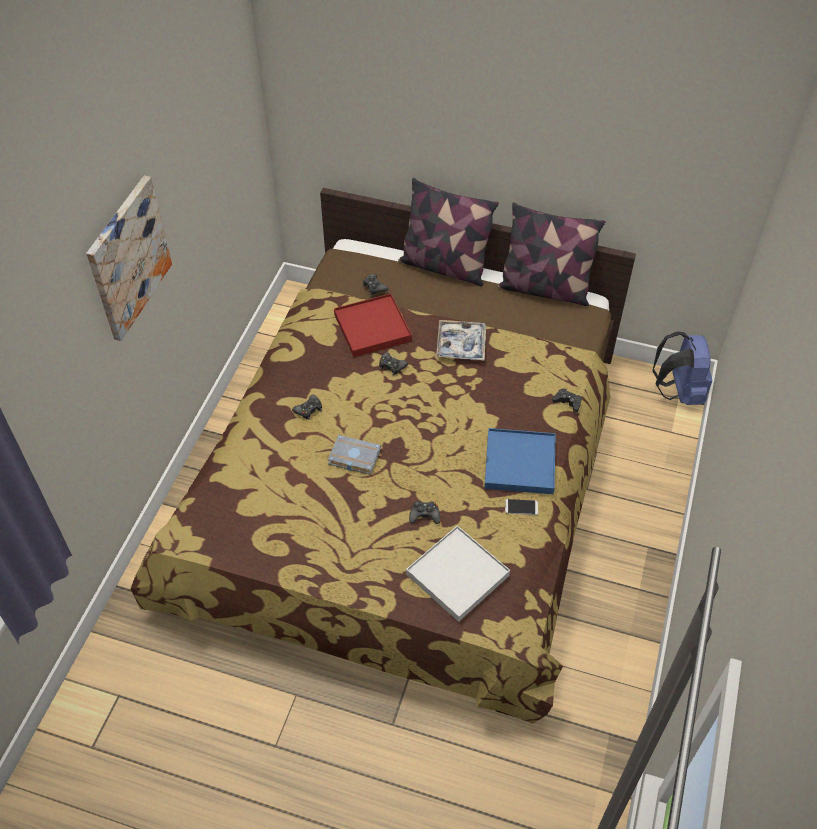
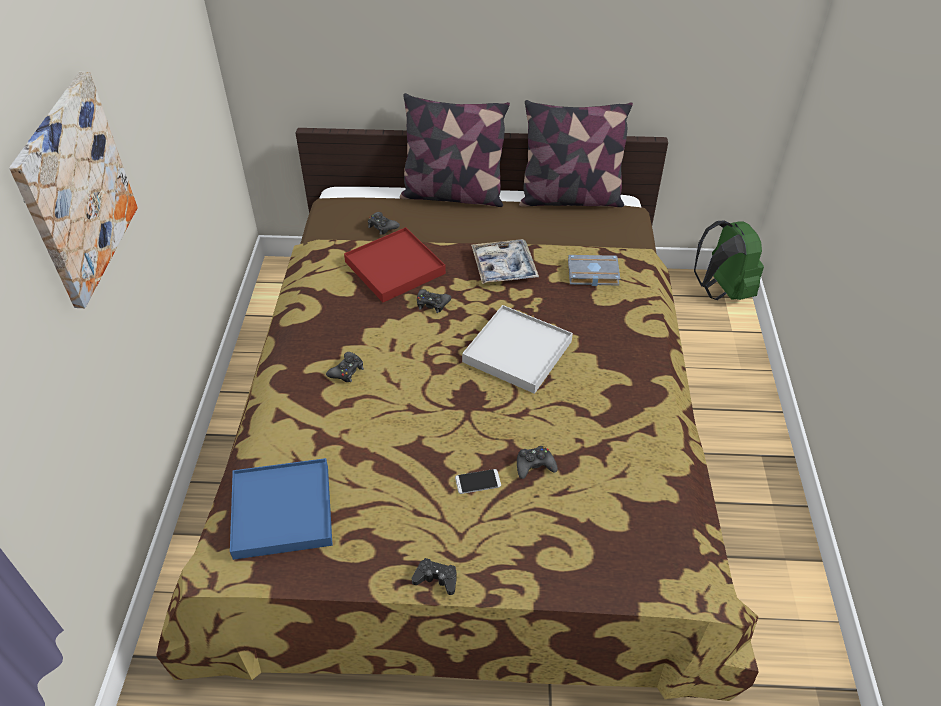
camera: 15 degrees left, 5 degrees down
grey book [328,435,381,475] -> grey book moved to [568,255,620,286]
white tray [406,525,510,622] -> white tray moved to [462,305,573,394]
blue tray [484,428,555,494] -> blue tray moved to [230,458,333,560]
phone [505,499,538,515] -> phone moved to [455,469,501,494]
black game controller [552,388,582,412] -> black game controller moved to [412,558,457,595]
blue backpack [653,331,712,405] -> green backpack [694,221,764,300]

